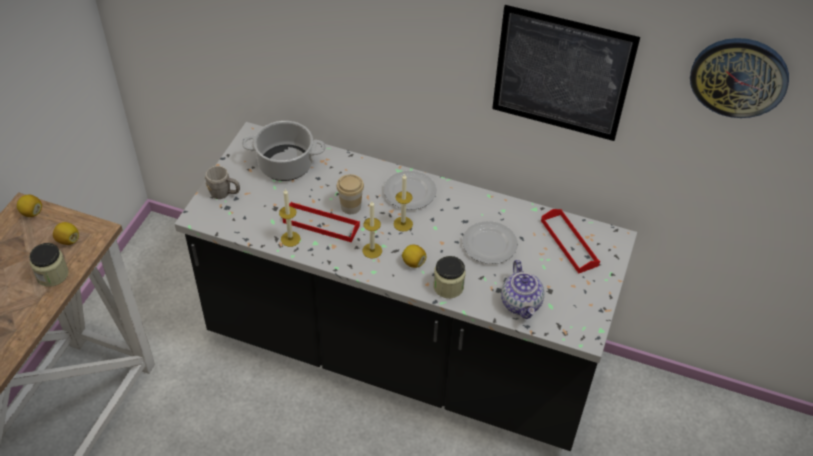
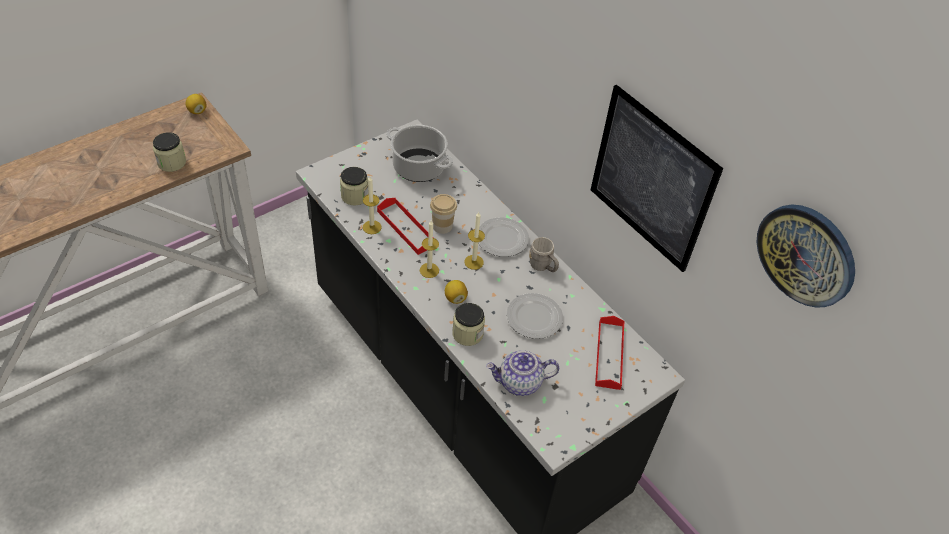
camera: 30 degrees right, 0 degrees up
lemon [53,222,79,245] -> none
grey mug [205,166,240,199] -> grey mug moved to [529,237,559,272]
teapot [501,260,544,319] -> teapot turned 60 degrees clockwise [486,350,559,396]
none -> jar [340,167,369,206]

